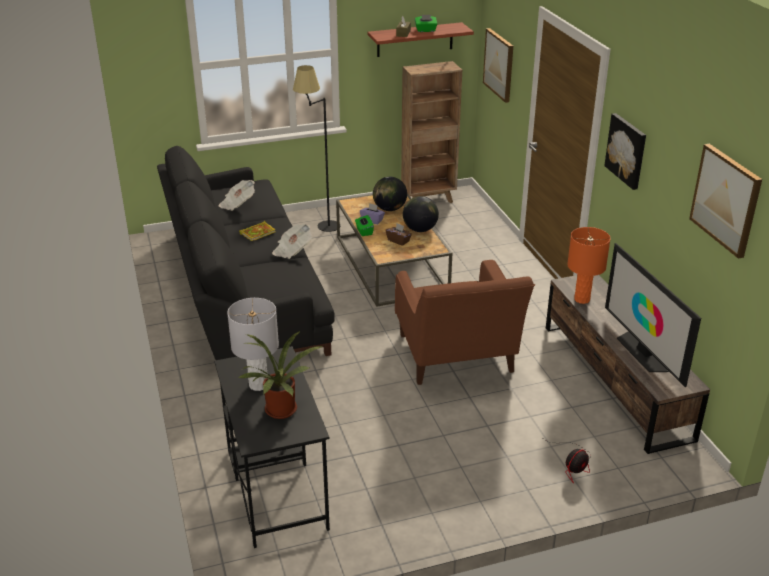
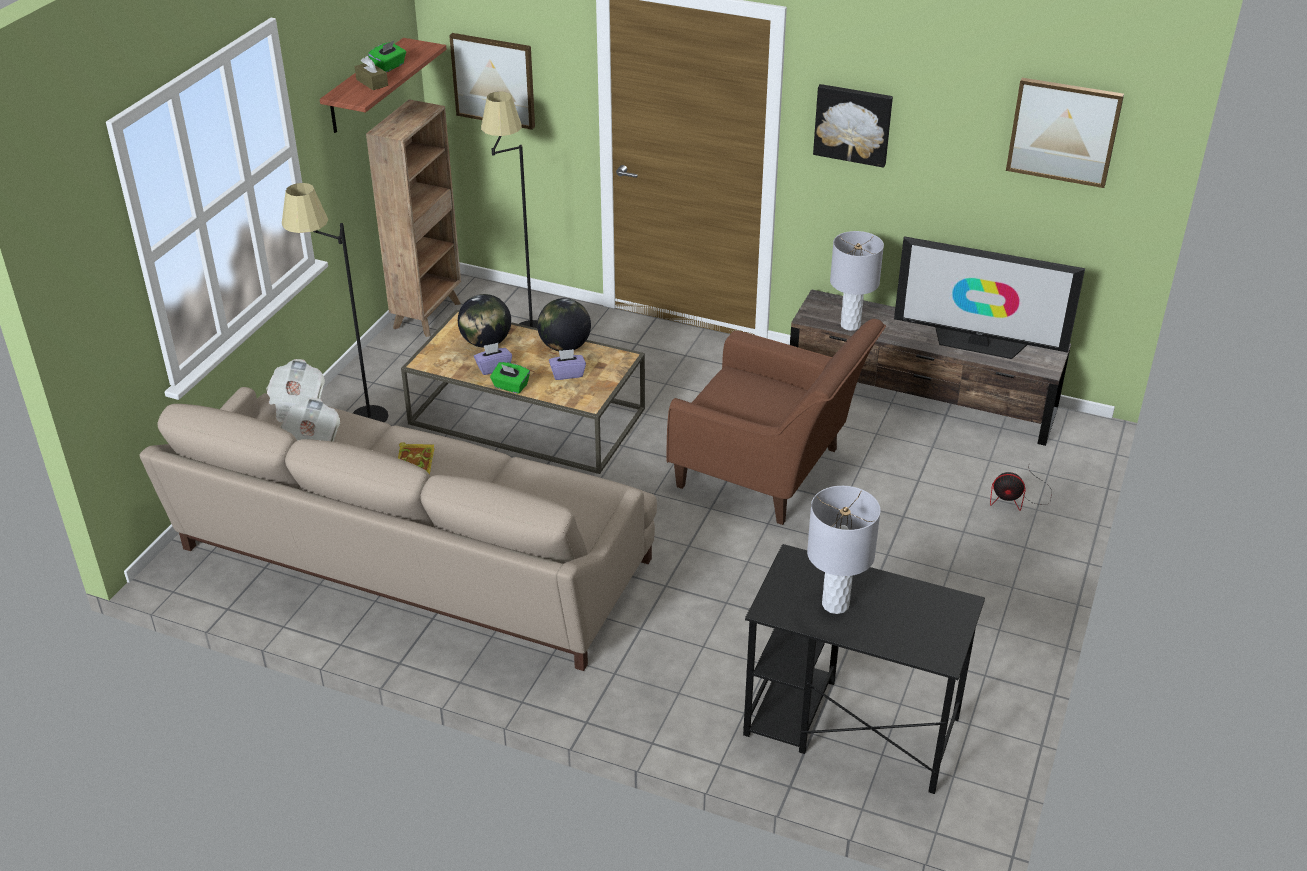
camera: 50 degrees left, 5 degrees up
black sofa [157,146,335,360] -> beige sofa [140,387,657,671]
potted plant [238,331,324,419] -> none
newspaper [272,224,312,259] -> newspaper moved to [266,359,325,423]
brown tissue box [386,223,412,246] -> purple tissue box [549,349,586,380]
fan [541,437,591,483] -> fan turned 105 degrees clockwise [990,470,1052,511]
orange table lamp [567,227,611,304] -> grey table lamp [830,231,884,331]
none -> black floor lamp [481,91,538,328]

